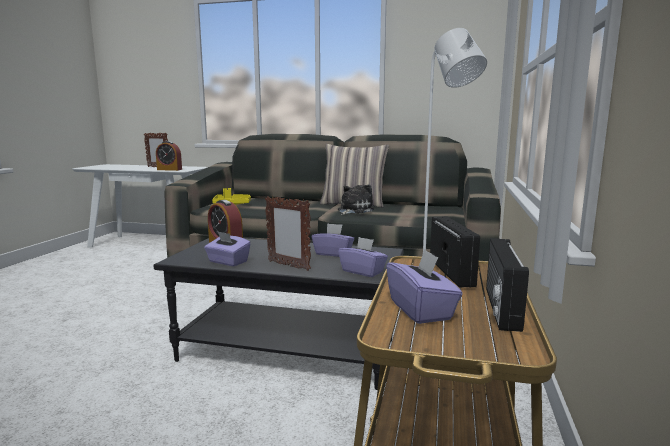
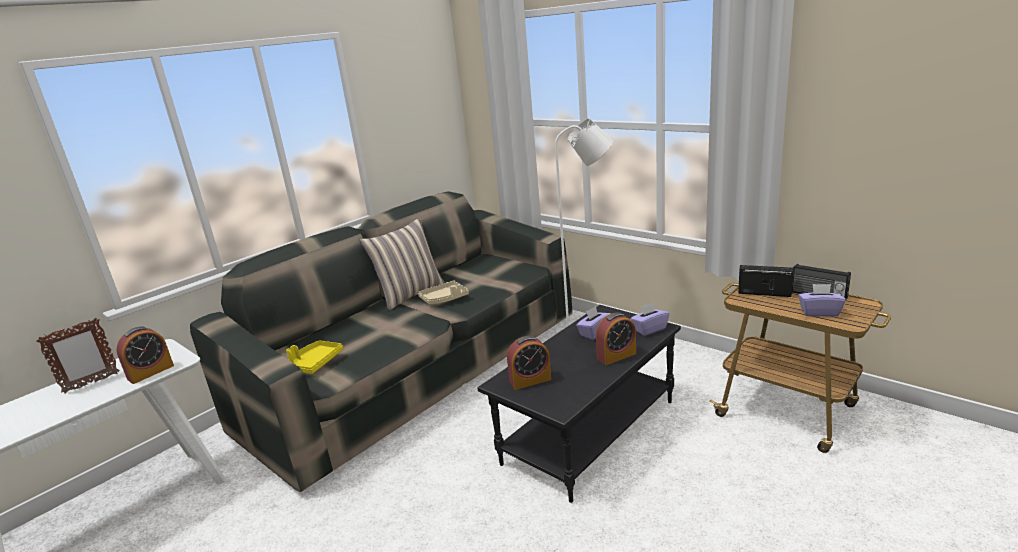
camera: 60 degrees left, 10 degrees up
purple tissue box [204,231,251,266] -> none
picture frame [265,196,311,271] -> alarm clock [596,312,636,365]
plush toy [337,185,374,215] -> beige tray [418,280,469,304]

